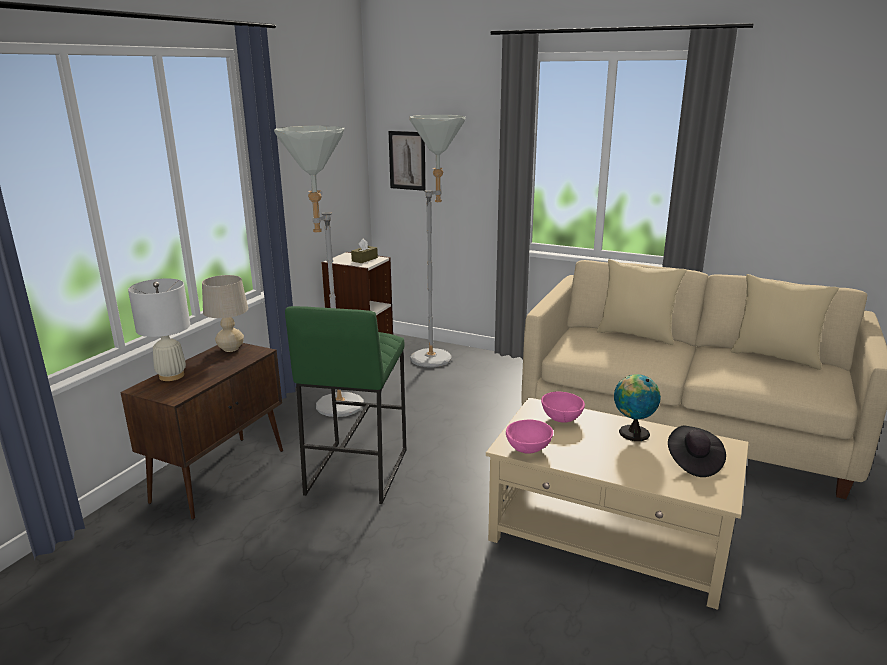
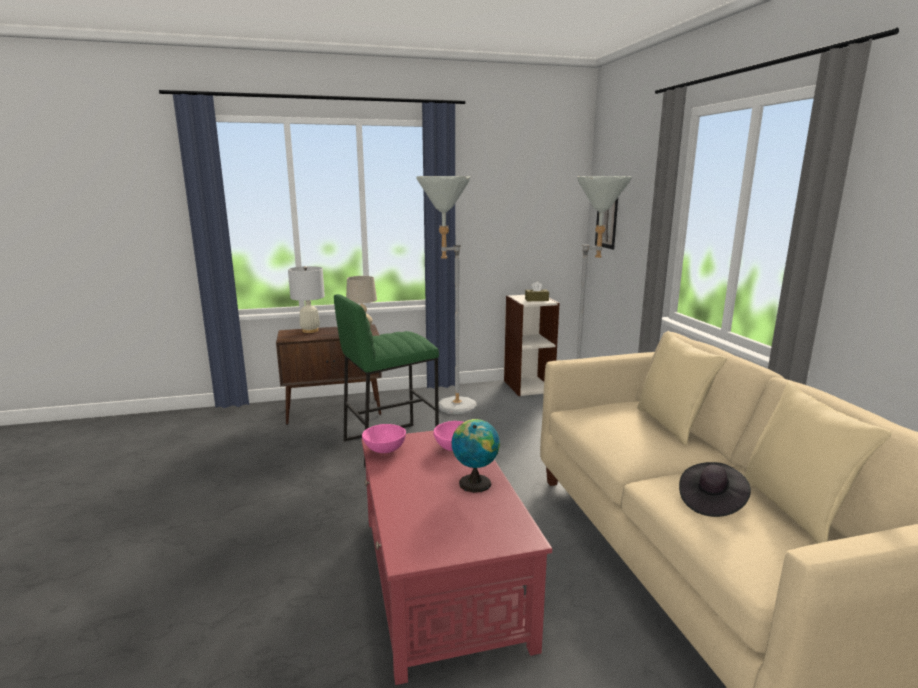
camera: 50 degrees right, 5 degrees down
beige coffee table [486,397,749,610] -> red coffee table [362,431,552,685]
black hat [668,426,726,477] -> black hat moved to [679,462,751,517]

